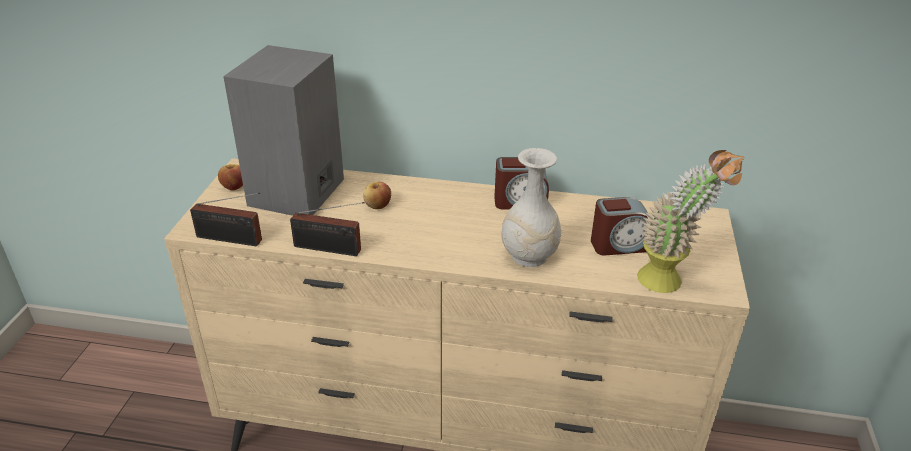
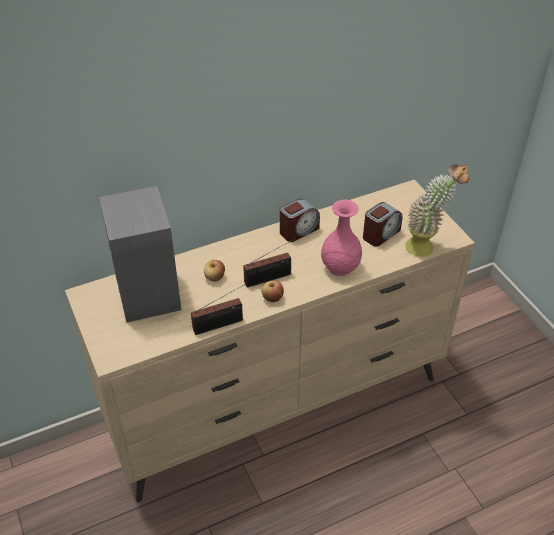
camera: 35 degrees left, 10 degrees up
radio [190,193,262,246] -> radio moved to [243,238,295,287]
apple [218,164,243,190] -> apple moved to [262,281,284,302]
white vase [501,148,561,267] -> pink vase [321,200,362,276]

